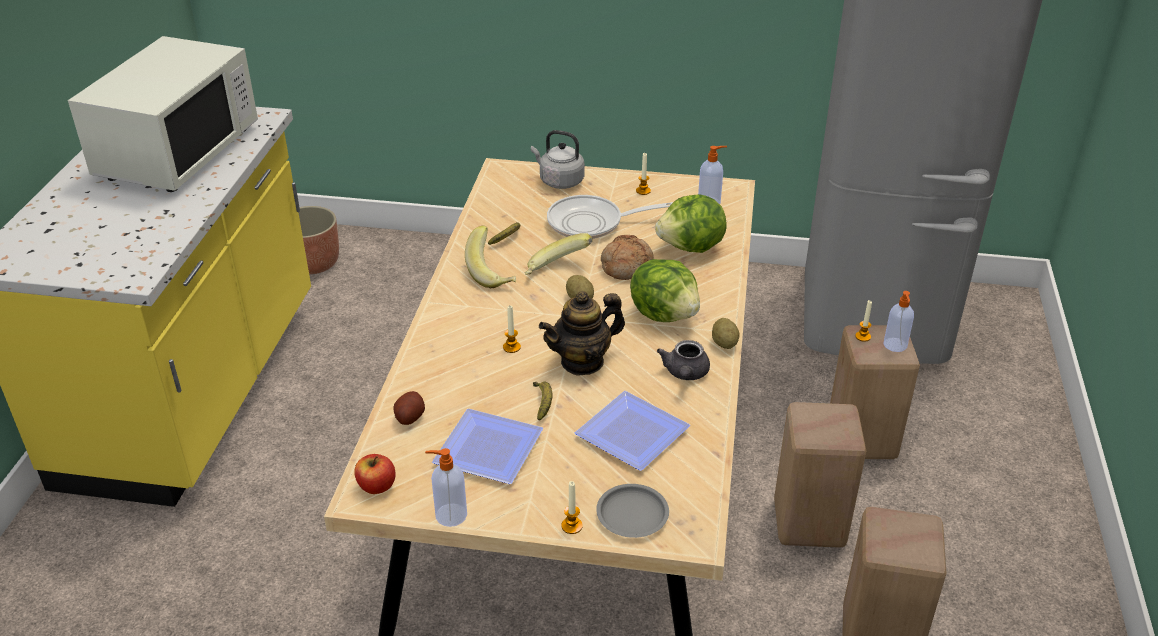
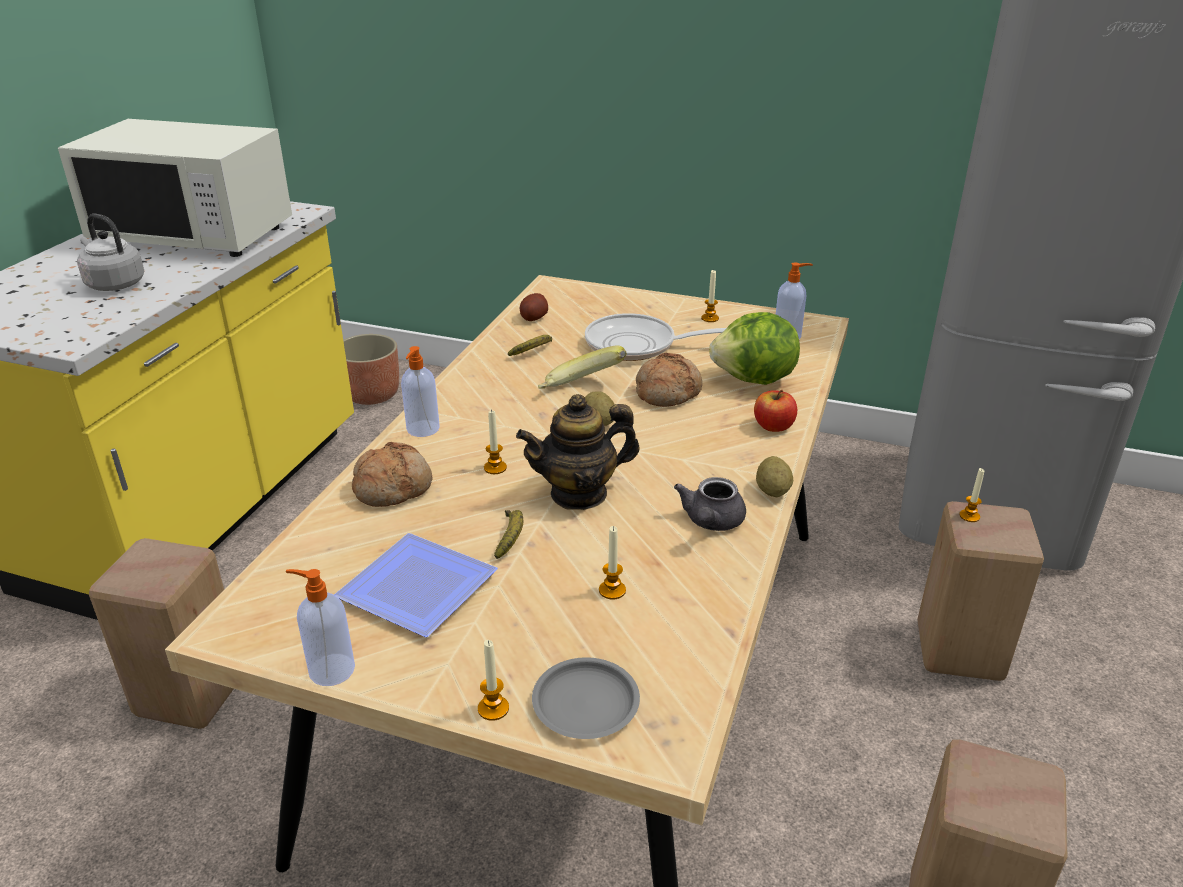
camera: 10 degrees right, 5 degrees down
white microwave [68,36,258,192] -> white microwave turned 75 degrees clockwise [58,119,292,257]
apple [354,454,396,494] -> apple moved to [754,389,797,432]
potato [393,391,425,425] -> potato moved to [520,293,548,321]
banana [465,226,516,288] -> none
grey kettle [531,130,585,189] -> grey kettle moved to [77,213,144,291]
plate [575,391,690,471] -> candle [599,526,626,600]
lettuce [630,259,700,322] -> none
beige stool [774,402,866,548] -> beige stool moved to [89,538,233,729]
soap dispenser [884,291,914,352] -> soap dispenser moved to [401,346,440,437]
none -> bread [352,442,433,507]

